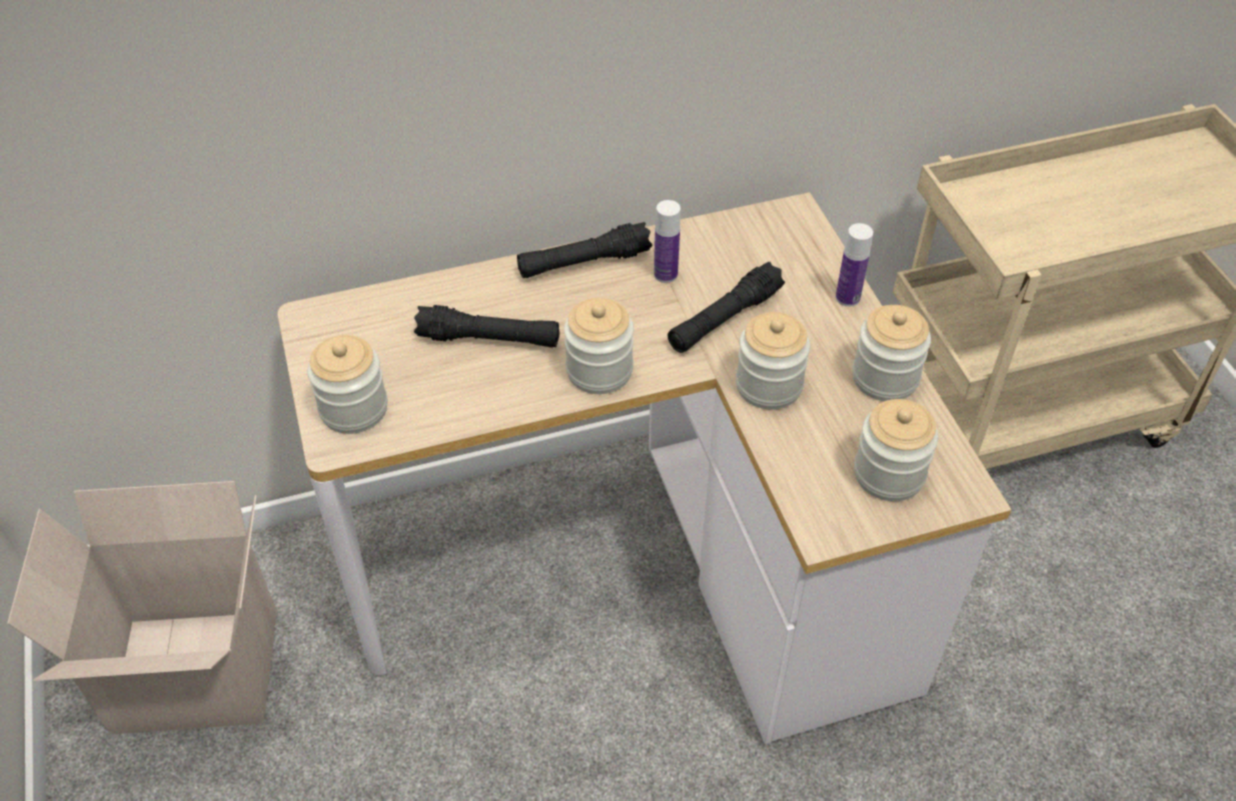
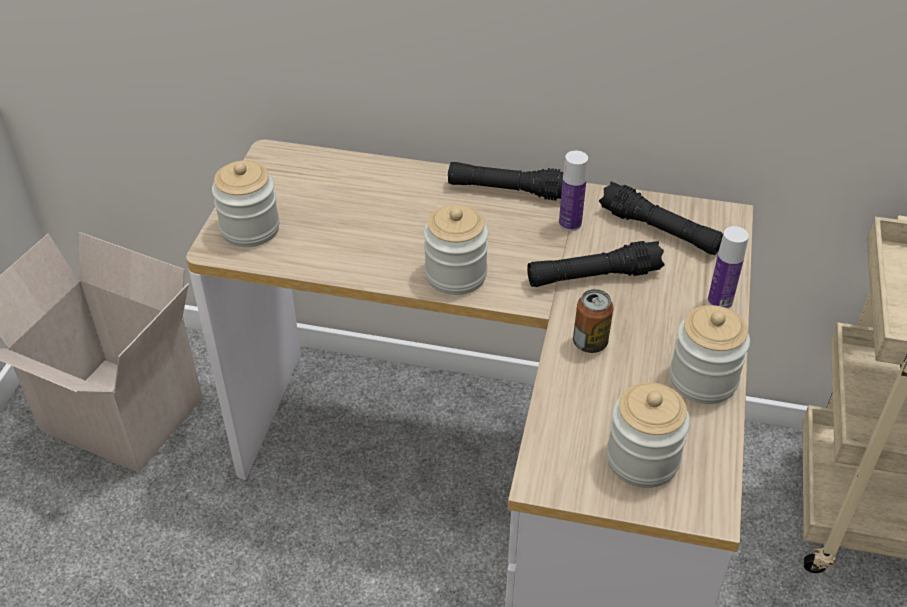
camera: 30 degrees right, 5 degrees down
black flashlight [414,305,559,348] -> black flashlight moved to [599,181,723,255]
jar [736,312,810,410] -> can [573,289,613,353]

